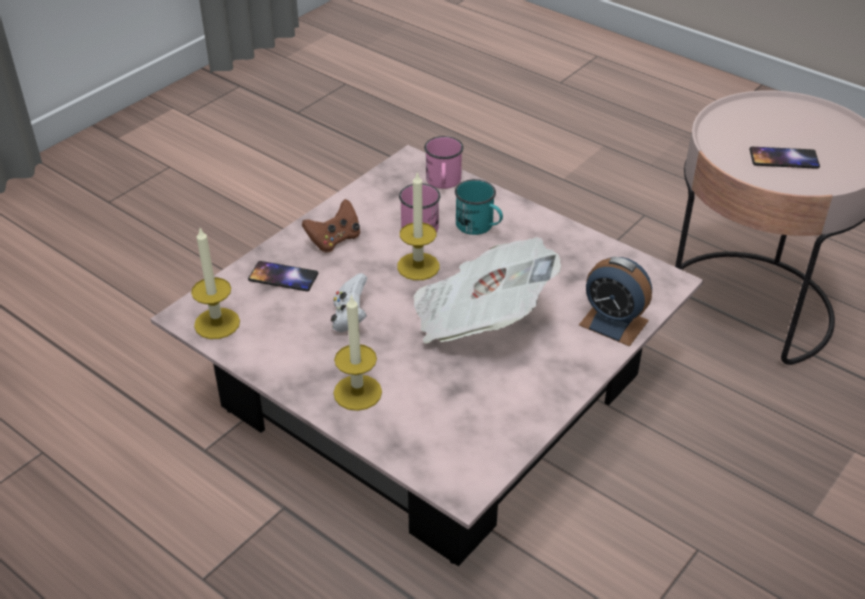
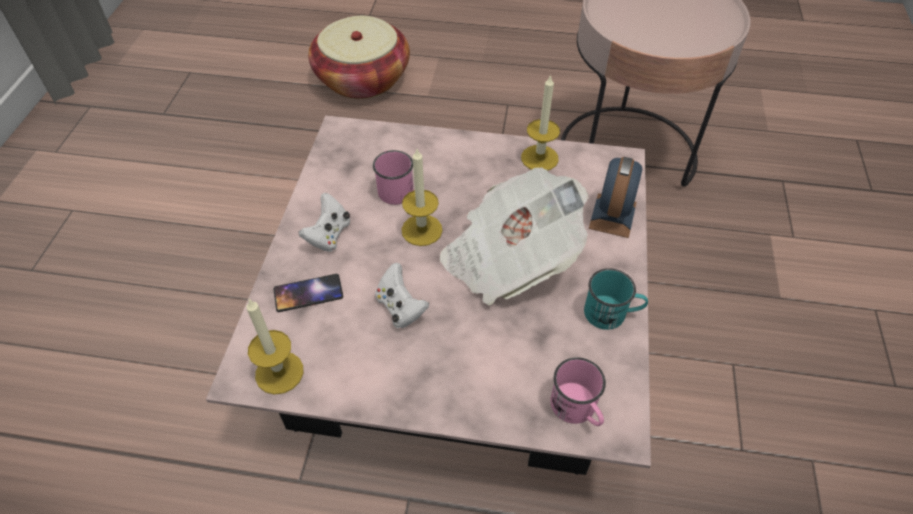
camera: 30 degrees left, 10 degrees up
brown game controller [302,199,360,252] -> white game controller [298,193,350,252]
candle [334,294,382,411] -> candle moved to [521,74,560,171]
pink mug [424,136,463,189] -> pink mug moved to [550,357,606,426]
turquoise mug [455,179,503,235] -> turquoise mug moved to [584,268,648,330]
alarm clock [579,257,652,346] -> alarm clock turned 75 degrees counterclockwise [589,157,642,238]
phone [749,147,820,169] -> none
none -> basket [308,16,410,99]

